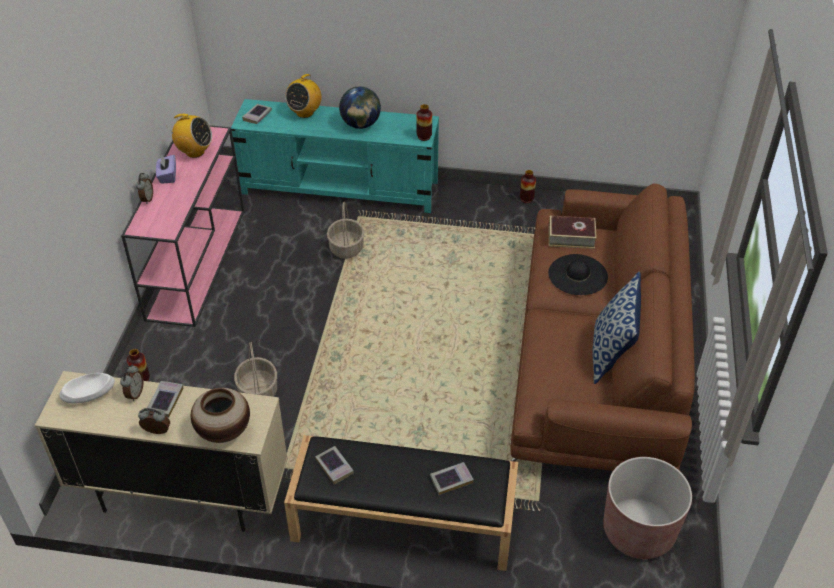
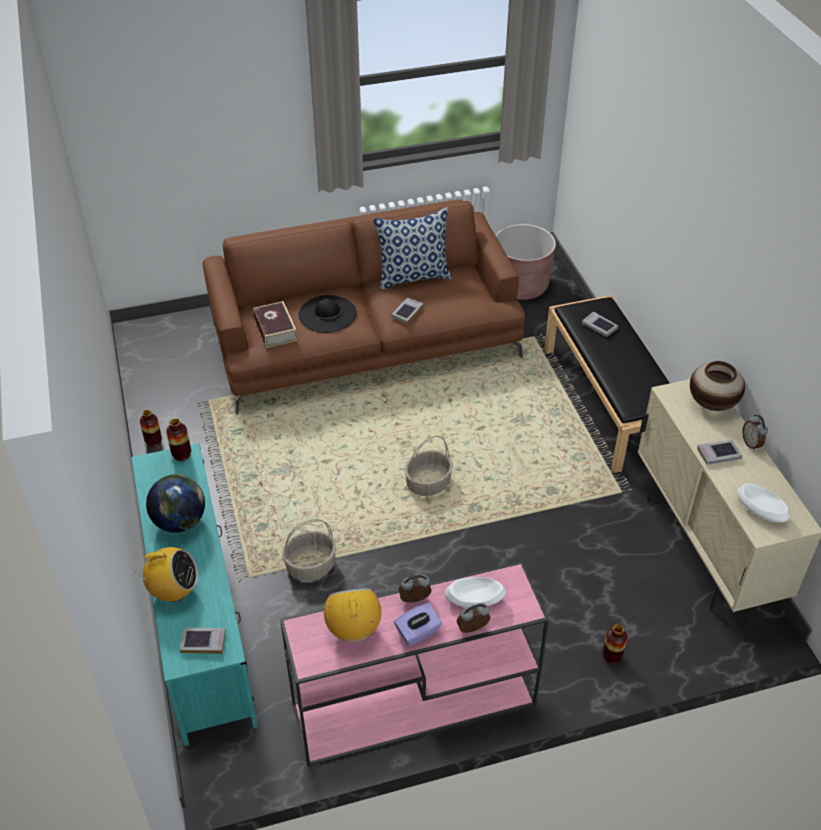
camera: 115 degrees left, 0 degrees up
alarm clock [120,365,144,401] -> alarm clock moved to [398,575,431,603]
basket [234,342,277,397] -> basket moved to [404,436,453,496]
book [315,446,354,484] -> book moved to [391,298,423,324]
none -> white bowl [445,577,506,608]

